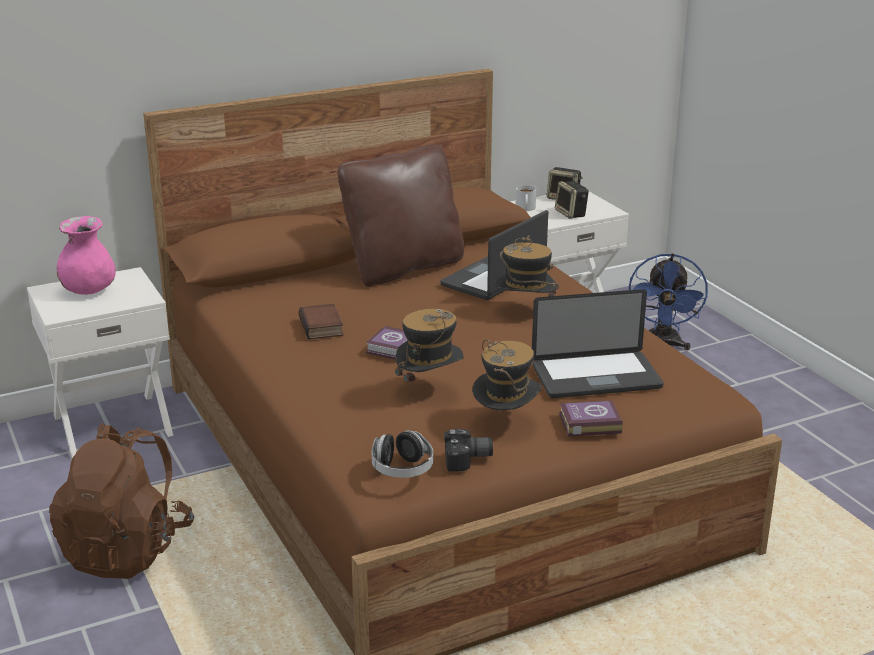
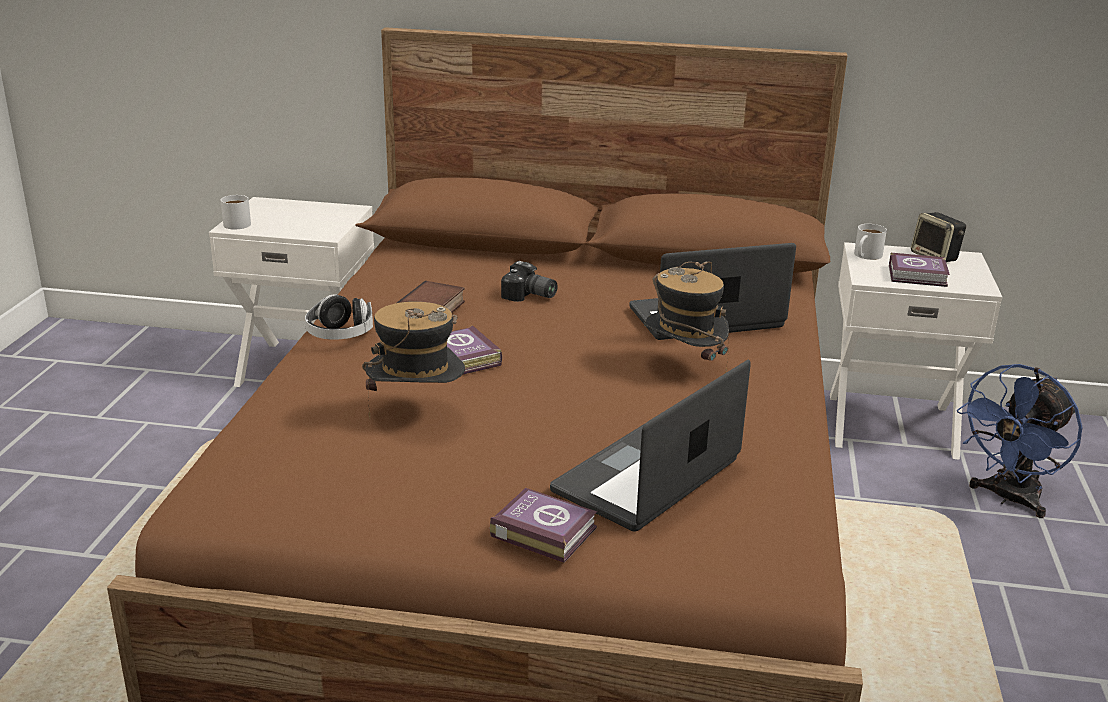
camera: 35 degrees right, 0 degrees up
brown backpack [49,423,194,579] -> none
pink vase [57,216,116,295] -> none
brown pillow [337,144,464,287] -> none
headphones [372,430,433,478] -> headphones moved to [305,294,373,340]
camera [444,429,493,472] -> camera moved to [501,261,558,302]
hat [472,339,542,410] -> none
laptop [532,289,664,398] -> laptop turned 105 degrees clockwise [550,360,751,532]
speaker [555,181,589,219] -> book [889,253,950,287]
none -> white mug [221,195,251,229]

